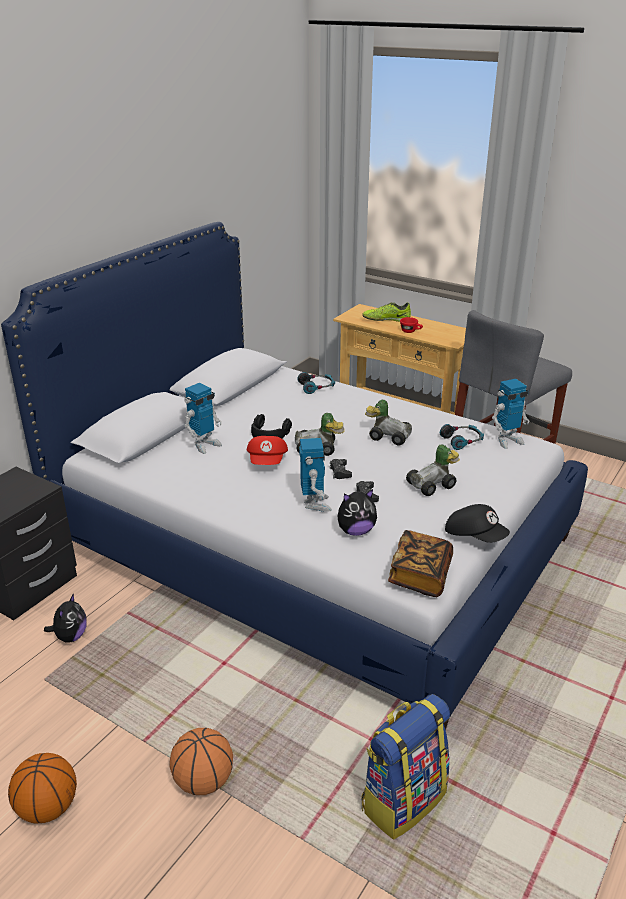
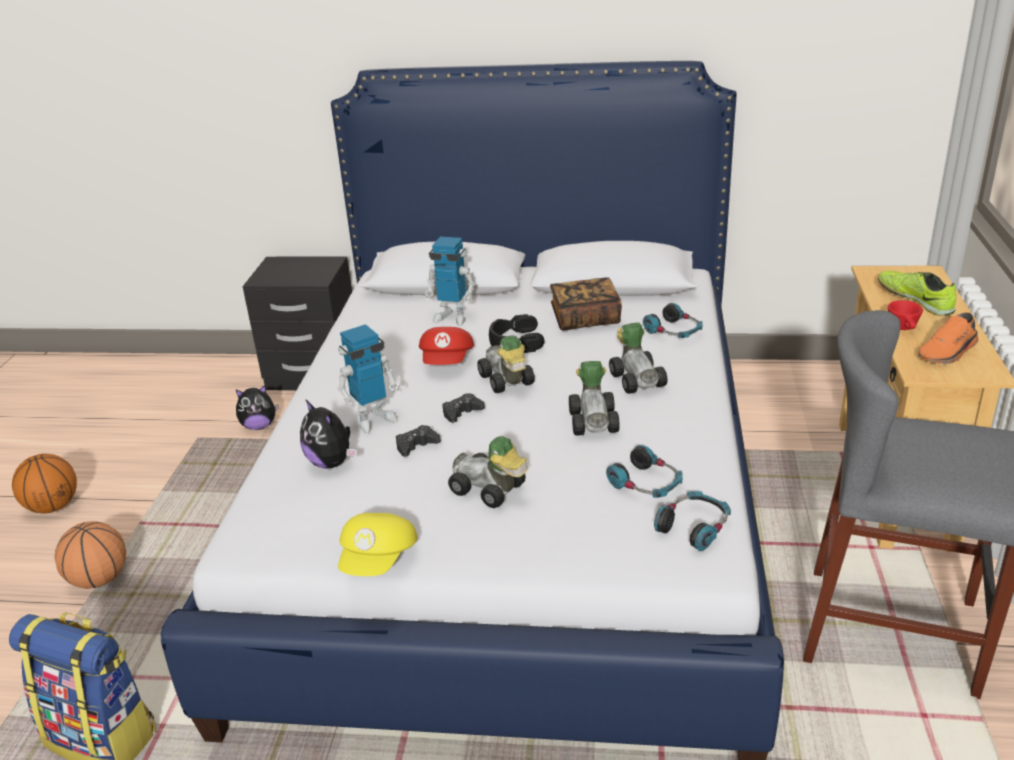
camera: 65 degrees right, 0 degrees up
red cap [247,436,288,465] -> red cap turned 60 degrees counterclockwise [419,327,474,365]
book [388,530,453,597] -> book moved to [550,277,622,331]
black cap [445,504,510,543] -> yellow cap [338,513,418,576]
toy robot [492,379,529,449] -> headphones [654,491,731,551]
none -> toy car [609,322,668,394]
none -> orange shoe [918,312,978,364]

